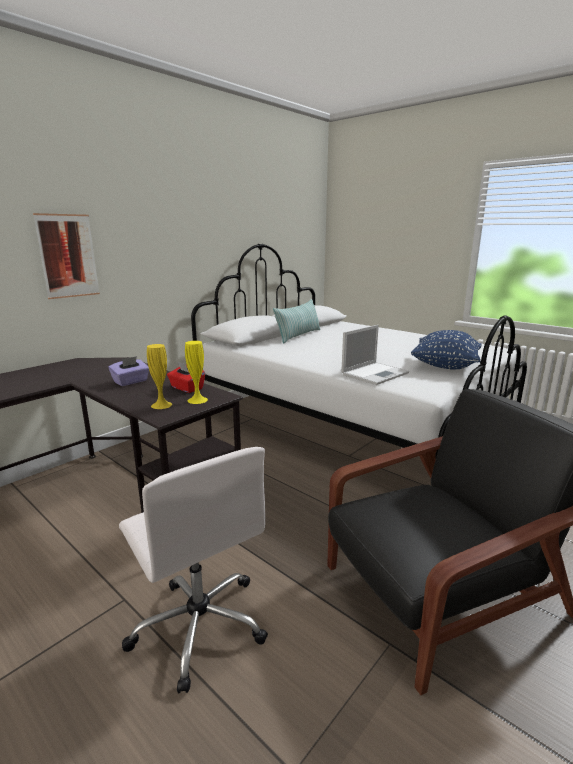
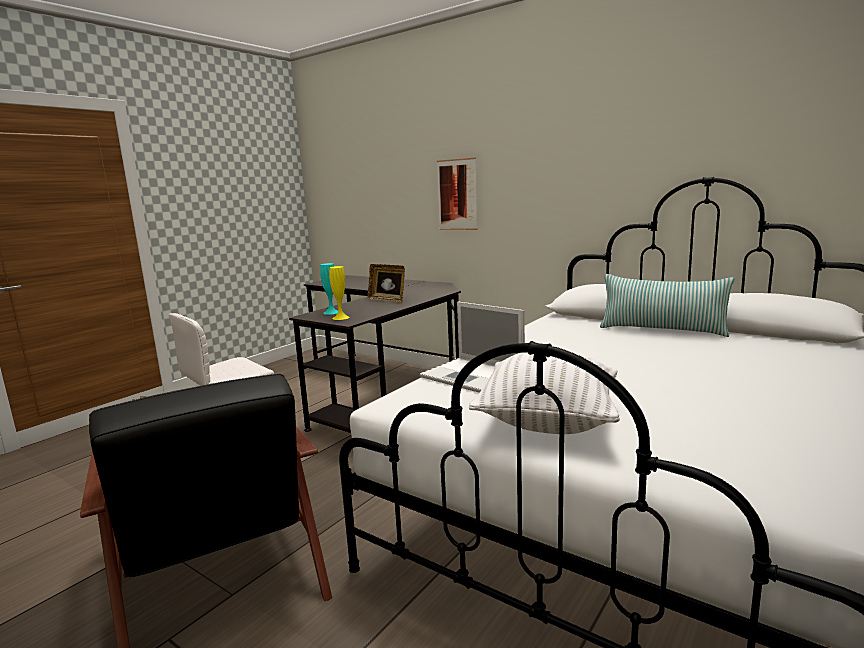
camera: 85 degrees right, 5 degrees down
purple tissue box [109,356,149,386] -> picture frame [367,264,405,303]
yellow vase [147,344,172,409] -> turquoise vase [320,263,338,315]
red tissue box [167,362,205,393] -> none
blue pillow [411,330,482,370] -> white pillow [469,351,620,434]

